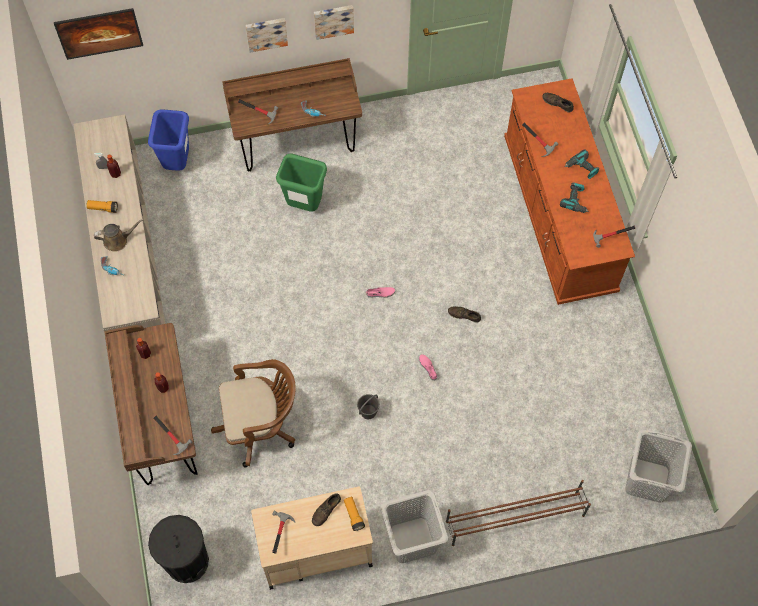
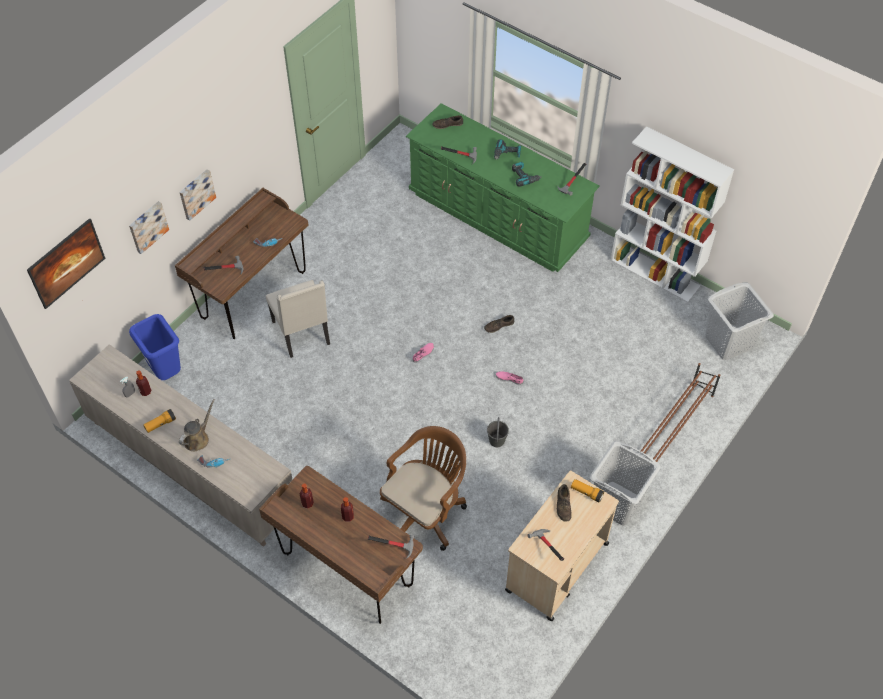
camera: 40 degrees left, 10 degrees down
black trash can [148,515,209,583] -> none
green trash can [276,153,327,212] -> beige chair [266,280,330,358]
picture [314,5,354,40] -> picture moved to [129,201,169,254]
brown dresser [504,78,635,305] -> green dresser [406,103,600,272]
none -> white bookcase [610,126,734,303]

